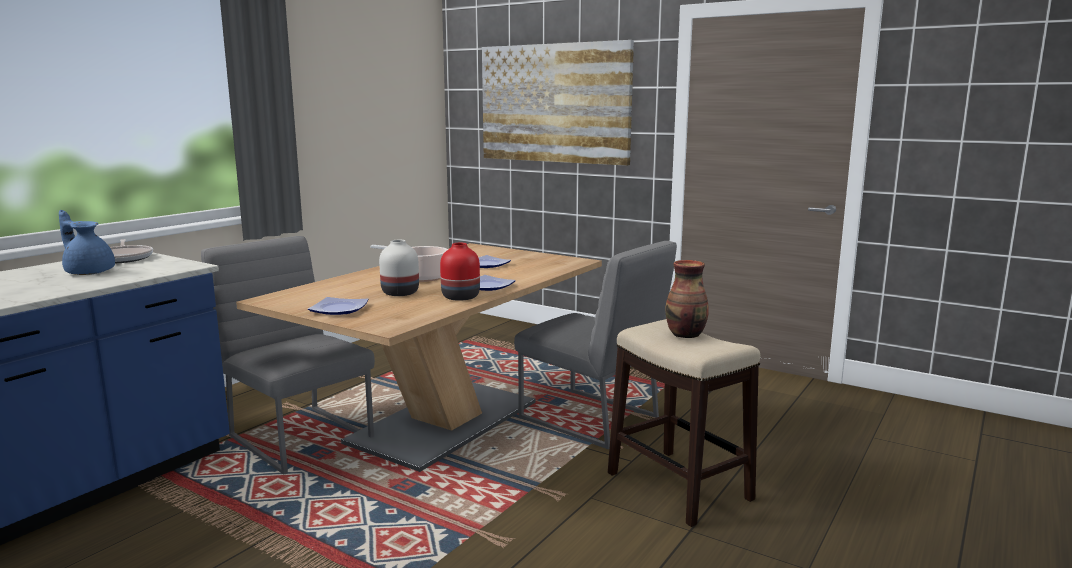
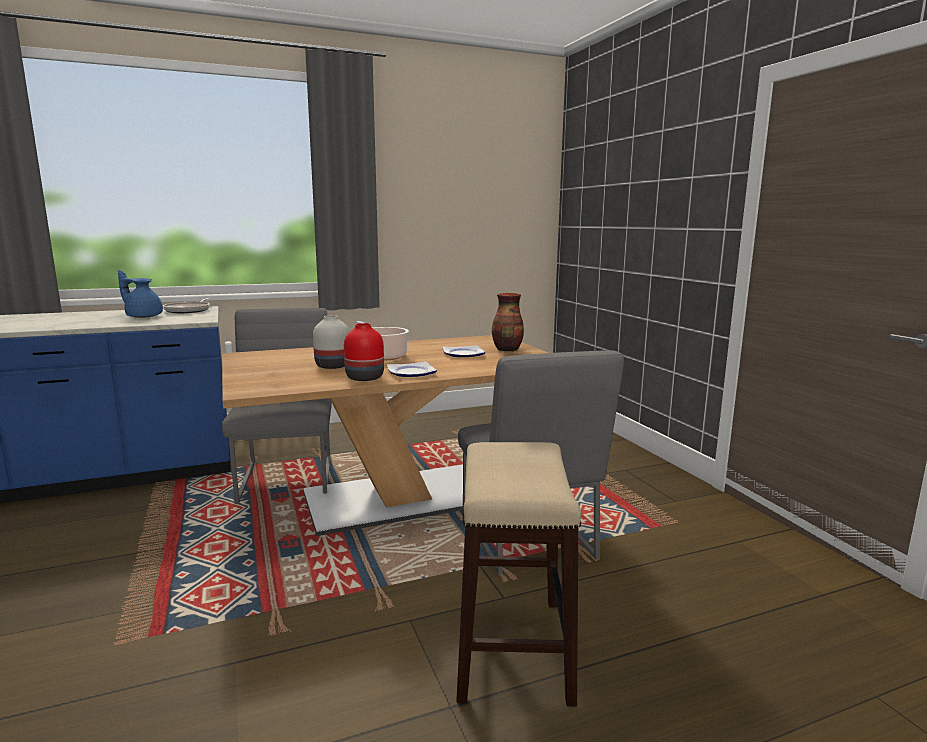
camera: 35 degrees right, 0 degrees up
blue teapot [59,210,115,275] -> blue teapot turned 45 degrees counterclockwise [118,270,163,318]
plate [308,297,369,315] -> none
picture [482,40,634,166] -> none
vase [666,260,709,338] -> vase moved to [492,293,524,352]

